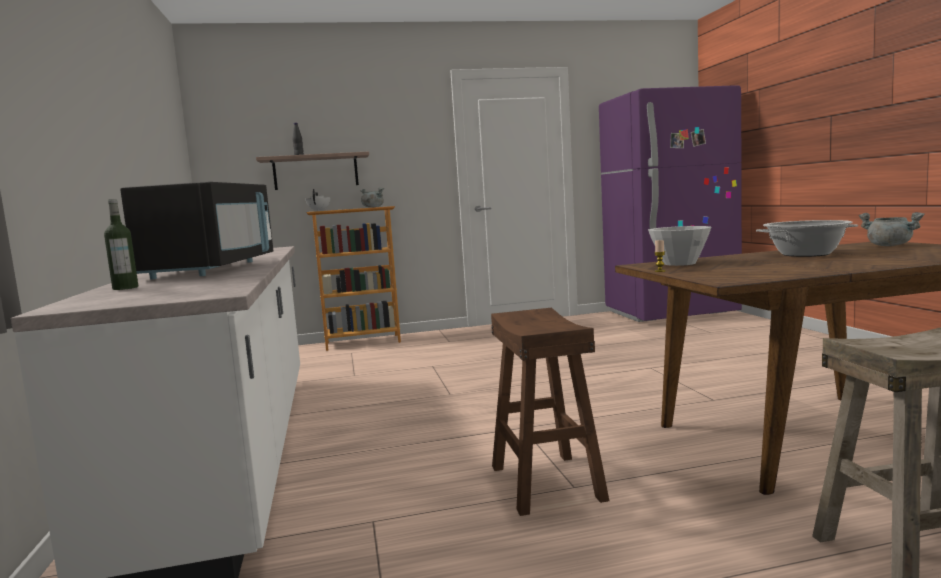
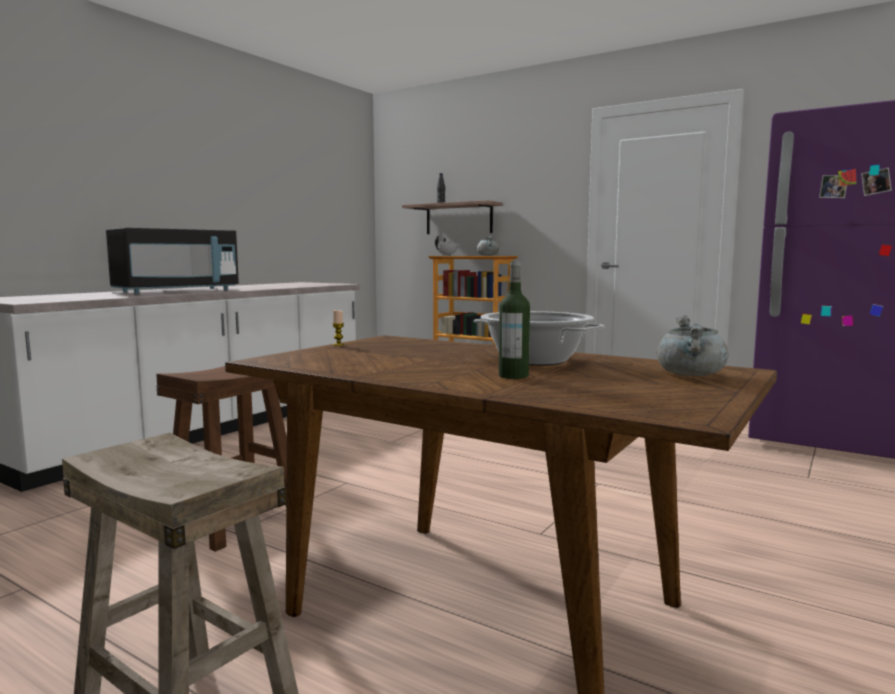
camera: 45 degrees right, 0 degrees up
bottle [104,199,138,290] -> bottle moved to [499,261,530,379]
white bowl [648,226,711,266] -> none

